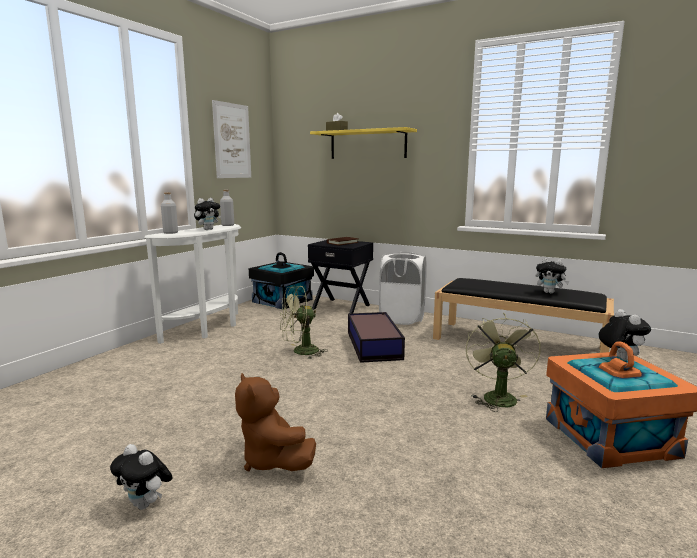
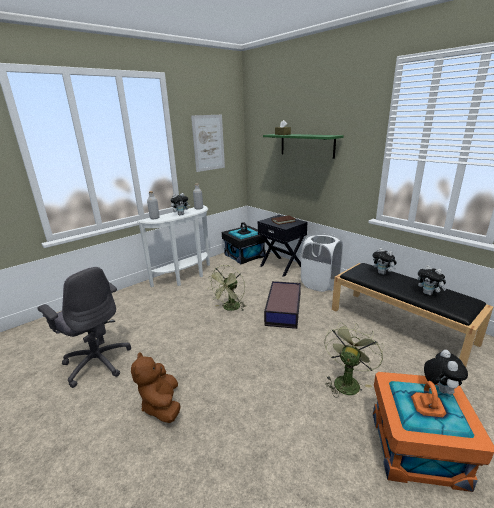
camera: 20 degrees right, 10 degrees up
plush toy [110,444,173,510] -> plush toy moved to [372,248,397,275]
green fan [280,286,328,359] -> green fan turned 60 degrees counterclockwise [208,265,246,311]
yellow shelf [310,127,417,159] -> green shelf [263,134,344,159]
none -> grey office chair [37,267,131,388]

